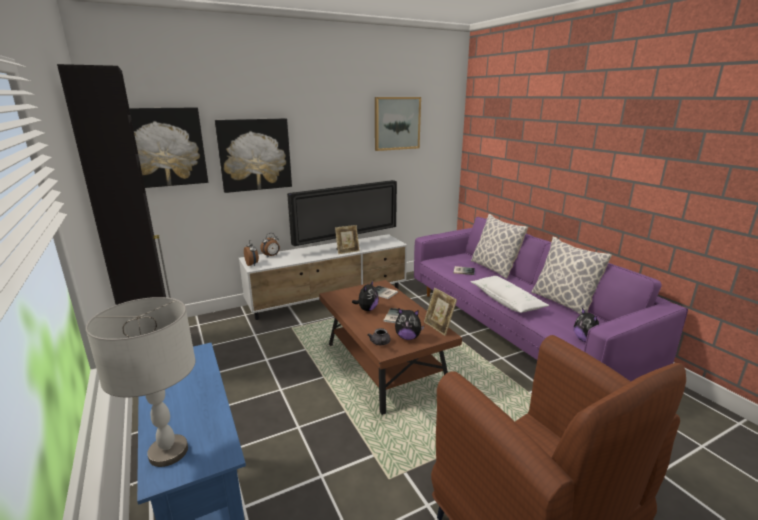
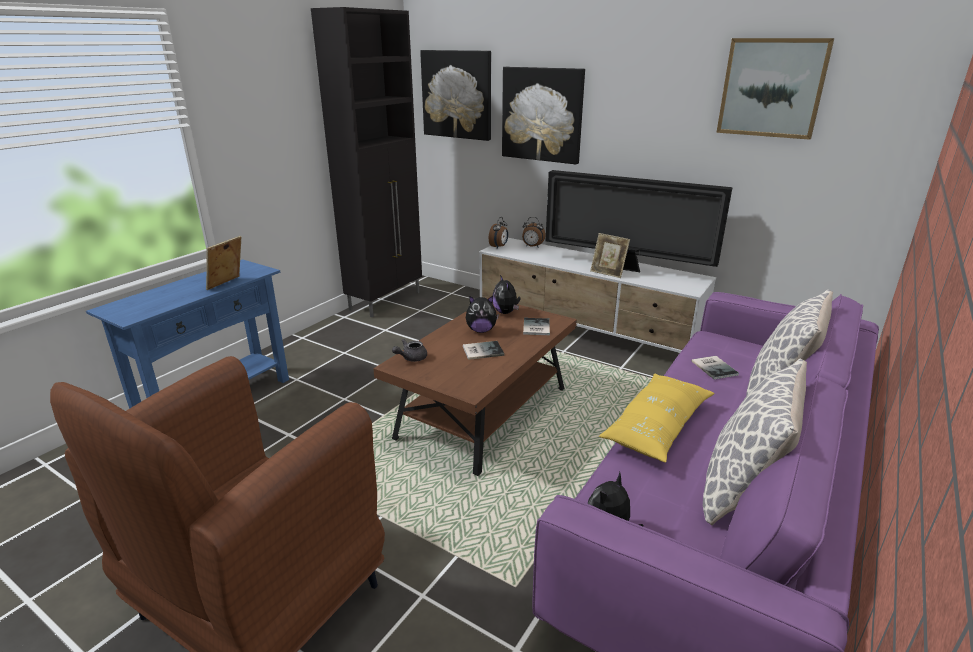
camera: 60 degrees right, 5 degrees up
grey table lamp [86,297,196,467] -> none
plush toy [395,309,424,340] -> plush toy moved to [493,275,521,314]
picture frame [424,288,457,336] -> picture frame moved to [206,236,241,290]
white pillow [470,276,549,313] -> yellow pillow [599,373,715,463]

